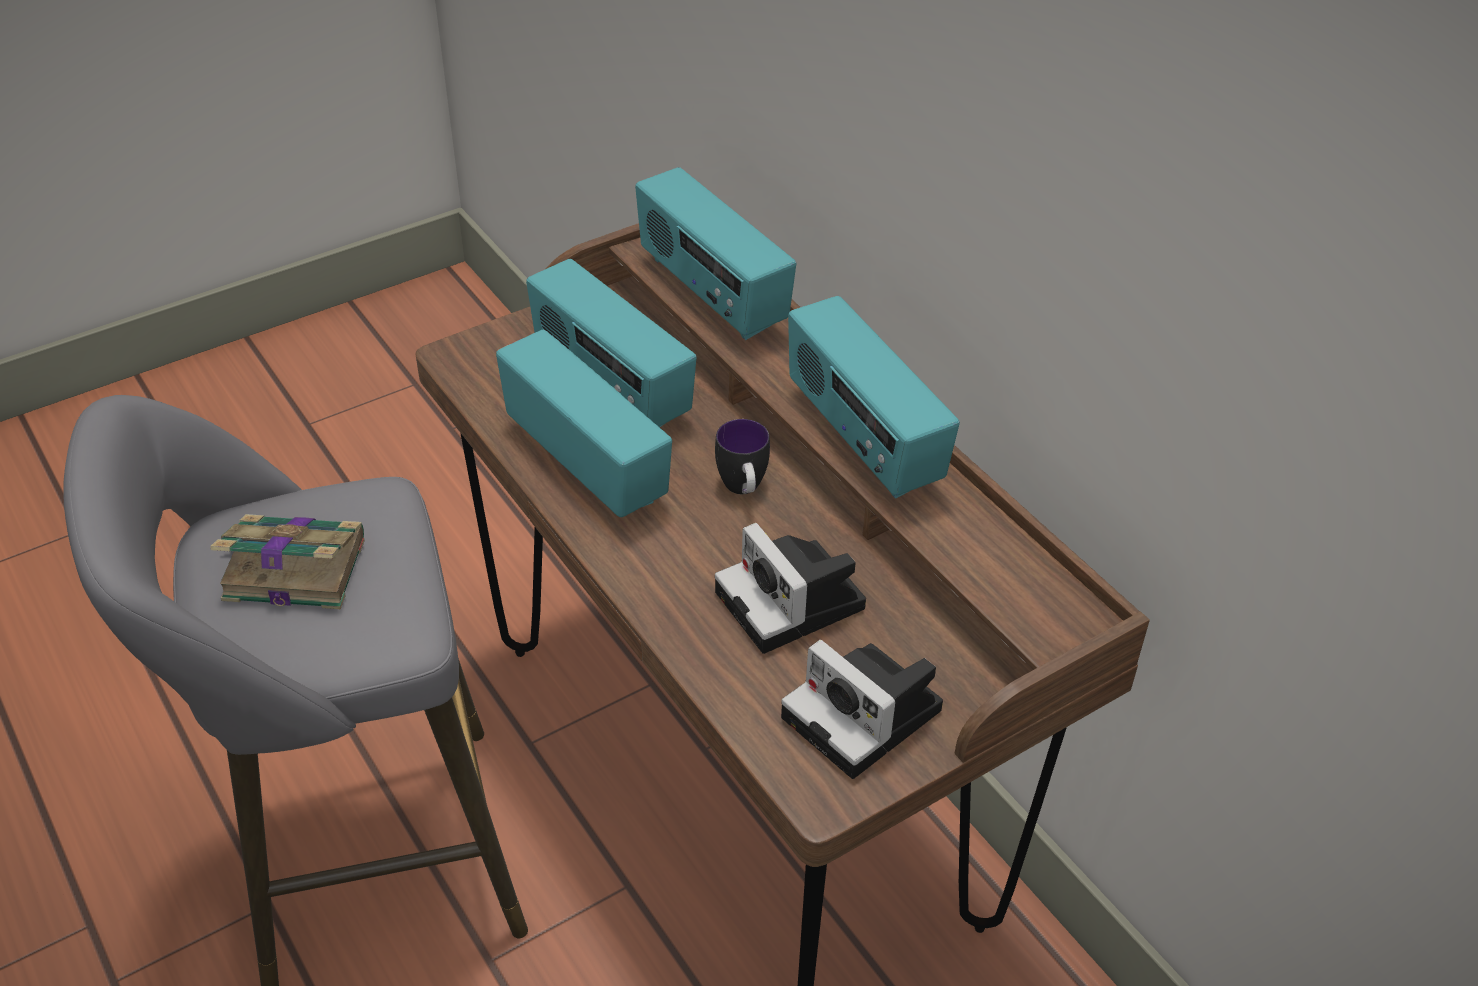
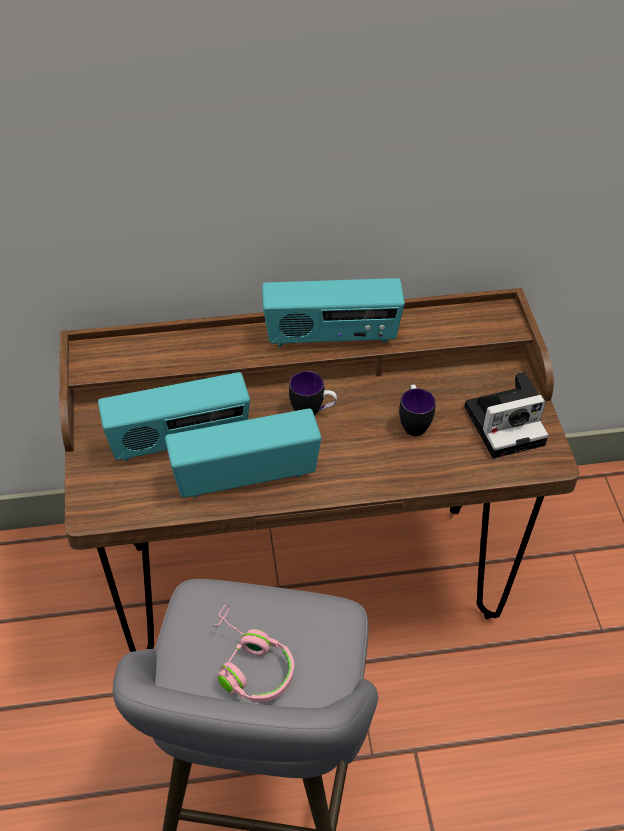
camera: 65 degrees left, 5 degrees up
book [210,514,365,609] -> pink headphones [213,604,294,703]
radio [635,167,796,340] -> none
camera [715,523,866,654] -> mug [399,385,436,436]

